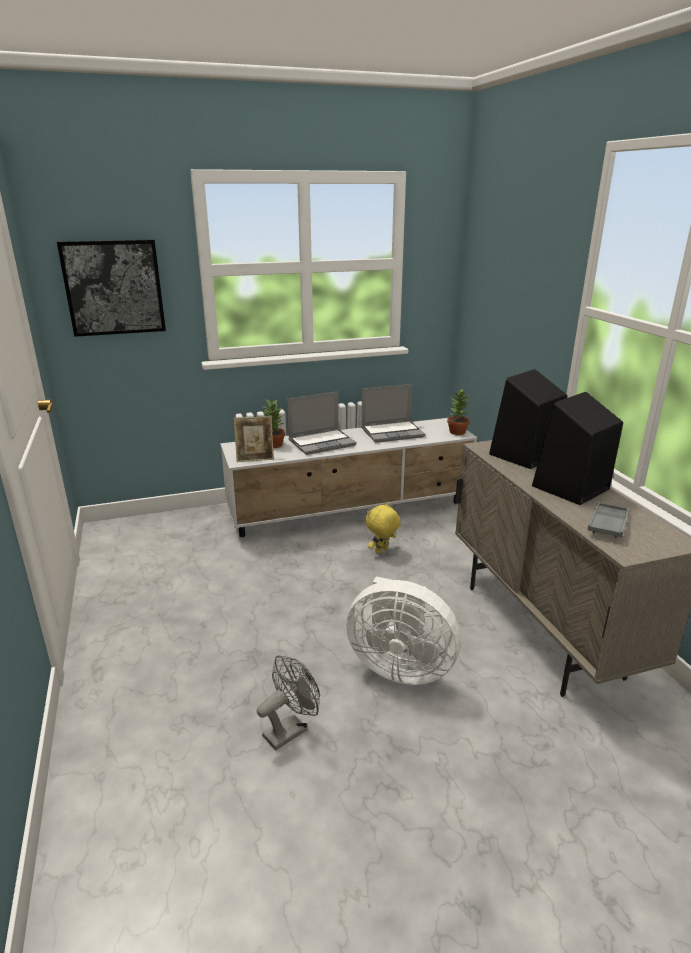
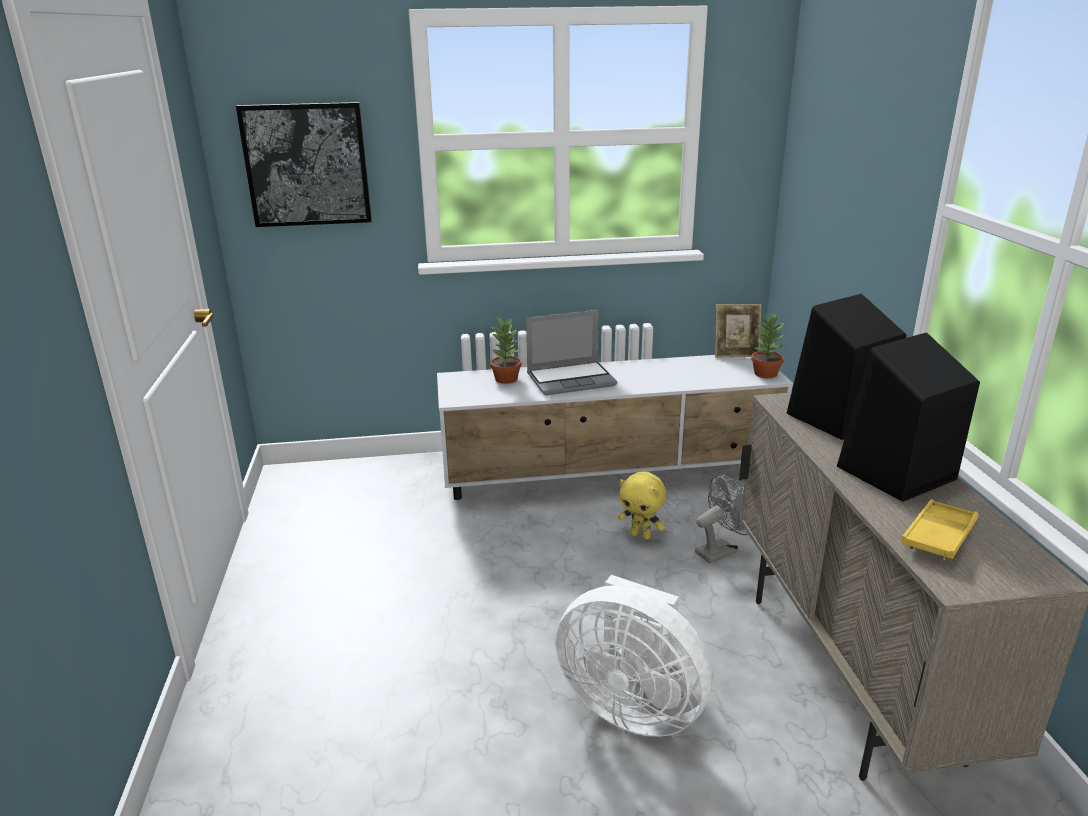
camera: 10 degrees right, 0 degrees up
picture frame [234,416,274,462] -> picture frame moved to [715,304,761,358]
grey fan [257,655,320,750] -> grey fan moved to [695,475,749,563]
laptop [361,384,425,443] -> none
yellow plush toy [366,503,401,554] -> yellow plush toy turned 120 degrees counterclockwise [618,472,666,540]
grey tray [588,502,629,538] -> yellow tray [901,499,978,560]

